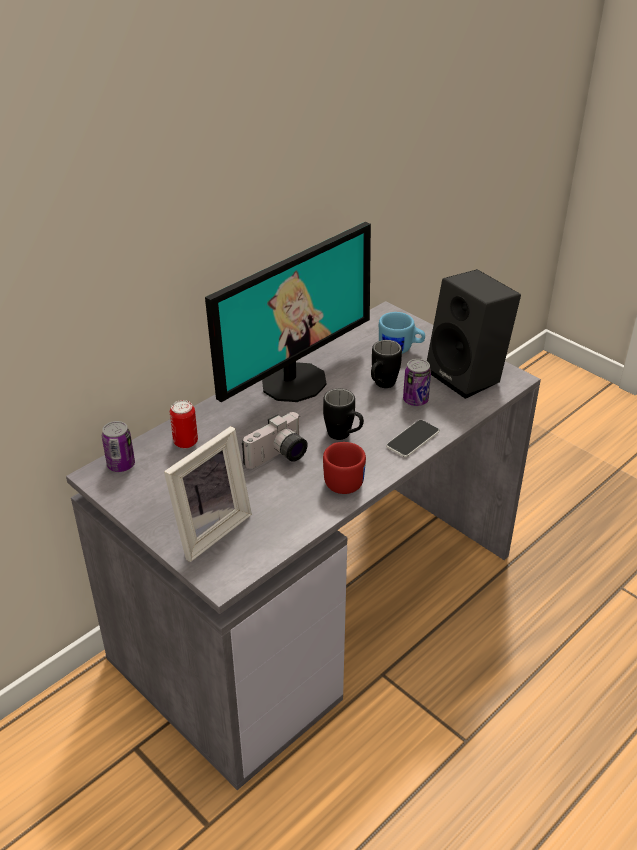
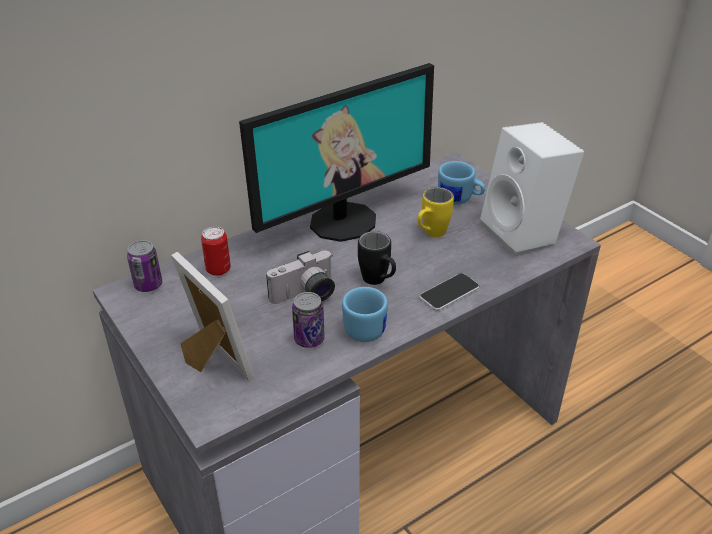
camera: 10 degrees right, 0 degrees up
picture frame [164,426,252,562] -> picture frame turned 90 degrees counterclockwise [171,252,254,381]
red mug [323,442,366,494] -> blue mug [342,287,388,342]
black mug [371,340,402,388] -> yellow mug [418,187,454,237]
can [403,359,431,406] -> can moved to [292,292,325,348]
black speaker [427,269,521,399] -> white speaker [480,122,584,257]

